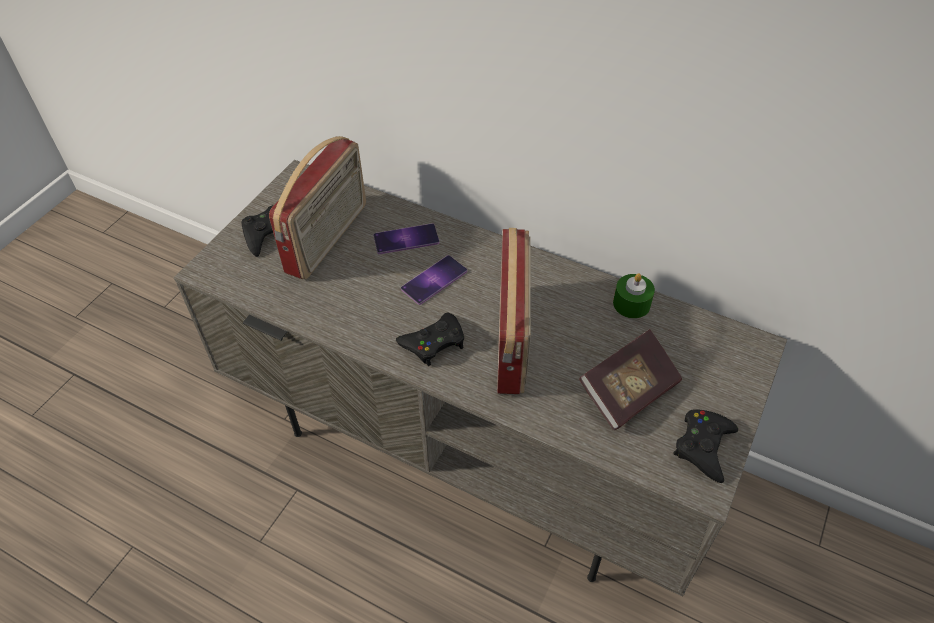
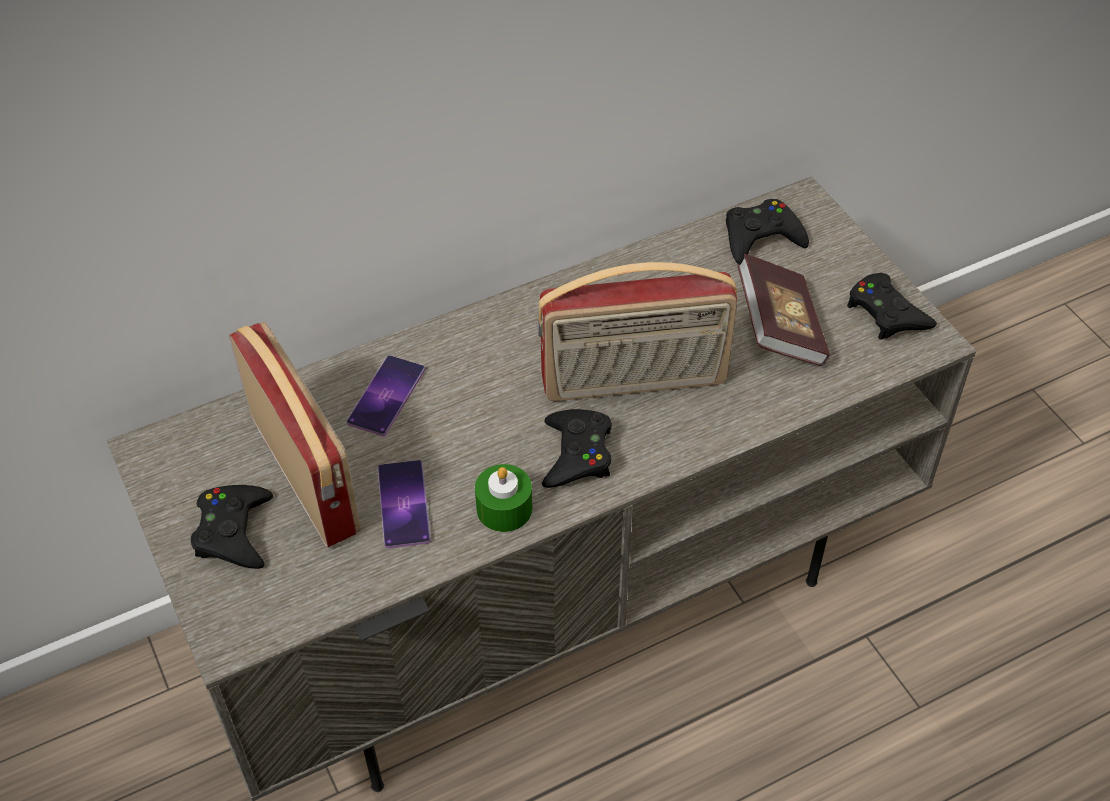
camera: 55 degrees left, 0 degrees up
phone [401,255,467,305] -> phone moved to [378,460,431,549]
radio [497,228,531,394] -> radio turned 135 degrees clockwise [537,262,737,401]
green candle [613,274,655,319] -> green candle moved to [475,464,532,532]
none -> black game controller [726,199,809,264]

